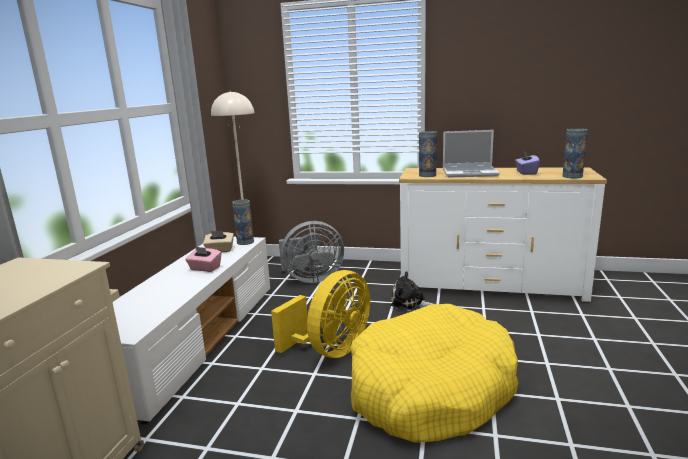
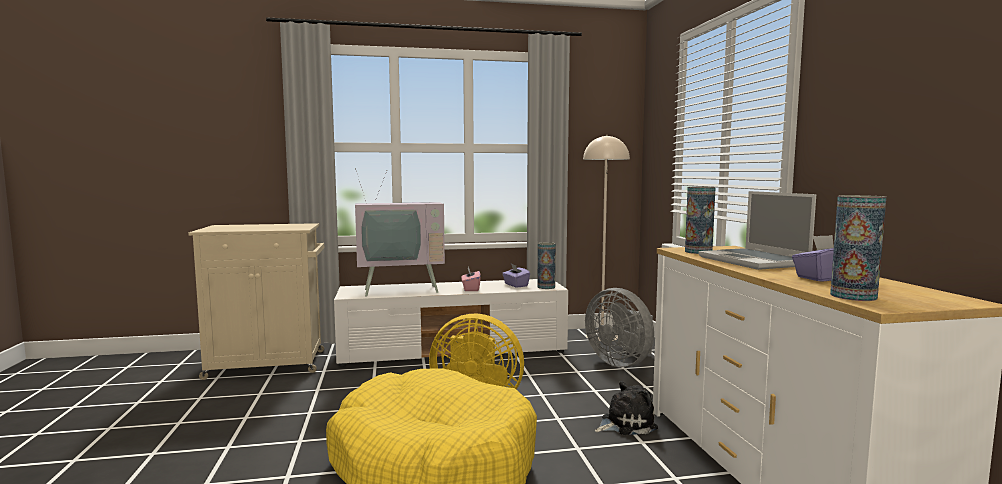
camera: 65 degrees right, 10 degrees down
beige tissue box [203,231,234,252] -> purple tissue box [502,264,530,288]
plush toy [391,271,435,311] -> plush toy turned 75 degrees clockwise [595,381,658,435]
none -> television [355,168,445,296]

